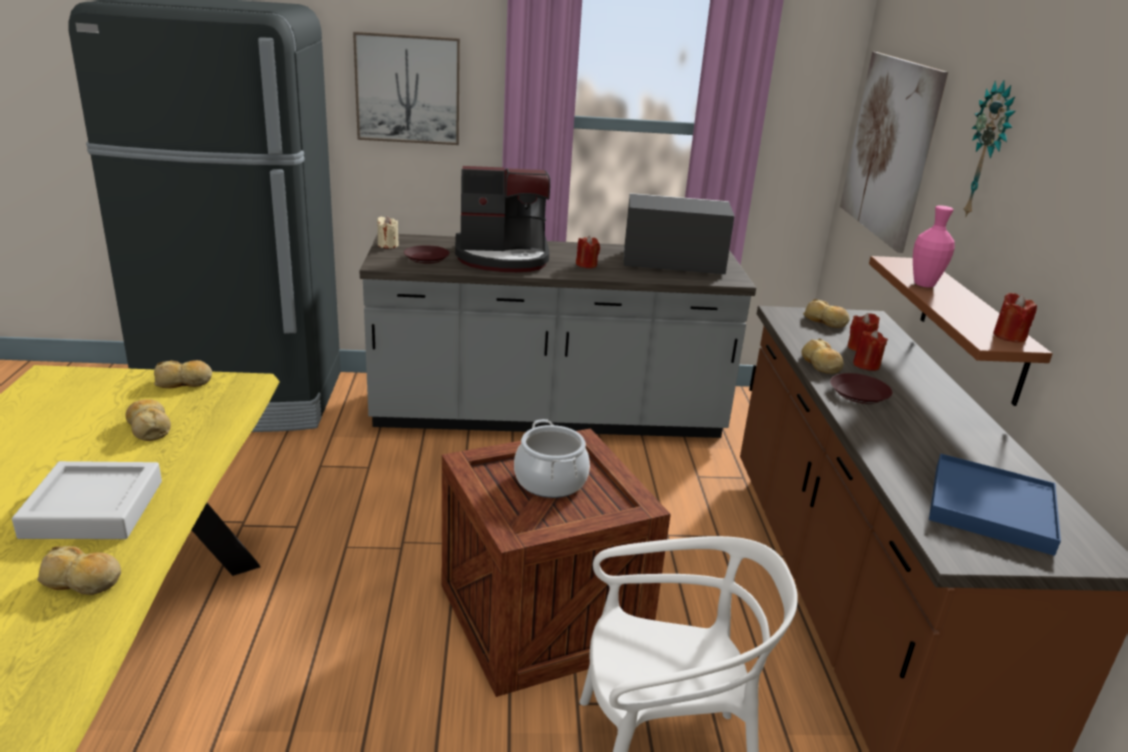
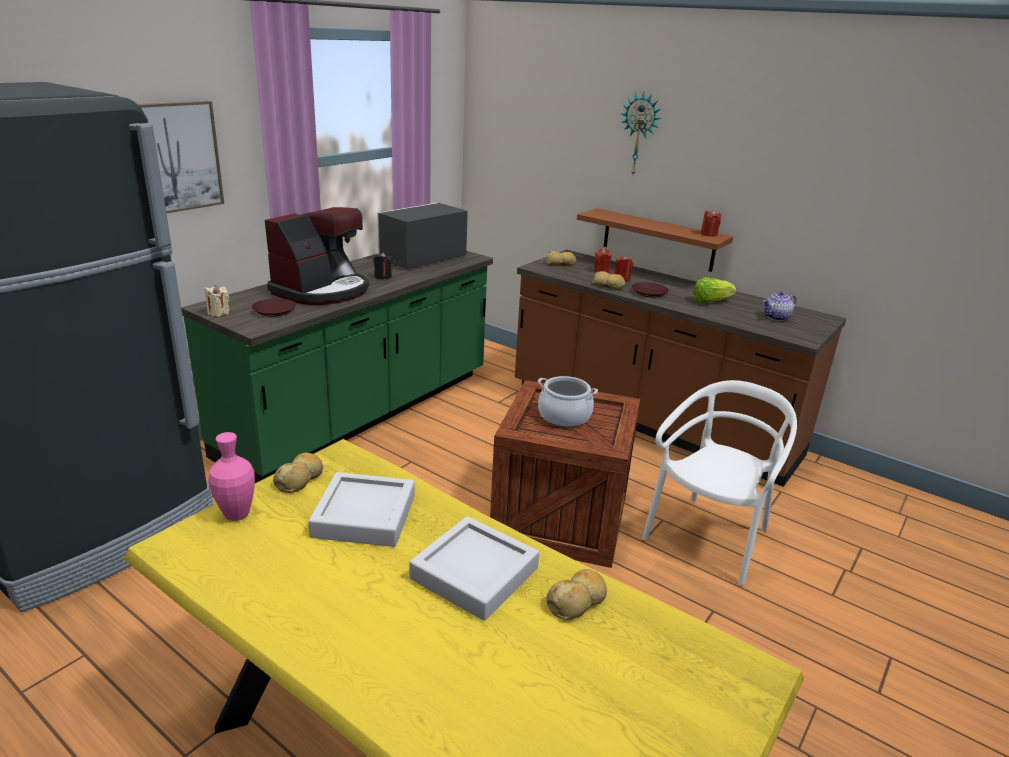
camera: 50 degrees left, 0 degrees up
bread [126,399,171,441] -> grey tray [308,472,415,547]
grey counter [359,234,756,438] -> green counter [181,251,493,483]
red candle [576,236,600,268] -> black candle [374,252,392,279]
picture [840,52,948,253] -> none
pink vase [913,205,955,287] -> pink vase moved to [208,432,255,521]
blue tray [929,454,1061,556] -> teapot [763,291,797,321]
none -> lettuce [694,277,736,303]

